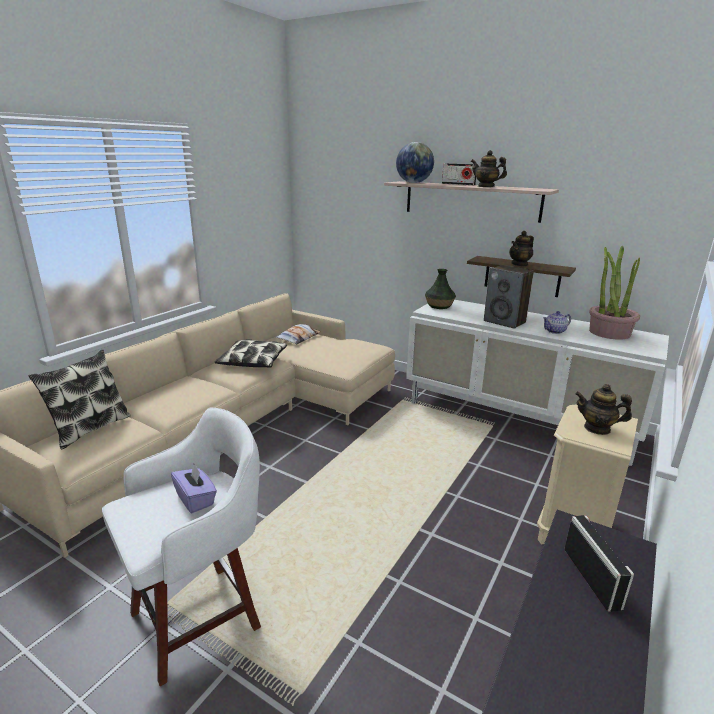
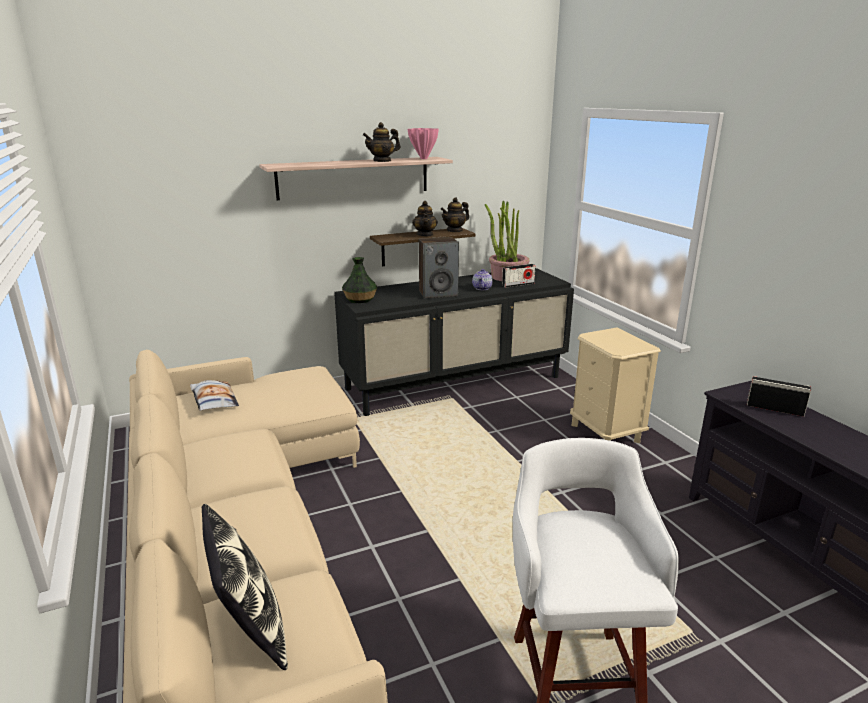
camera: 55 degrees left, 0 degrees up
purple tissue box [171,464,217,513] -> none
pillow [215,339,287,368] -> none
globe [396,142,434,183] -> none
white cabinet [406,300,669,466] -> black cabinet [334,268,574,416]
radio [442,163,476,185] -> radio moved to [502,264,536,288]
teapot [575,384,632,435] -> teapot moved to [441,197,469,232]
none -> pink vase [408,128,439,159]

